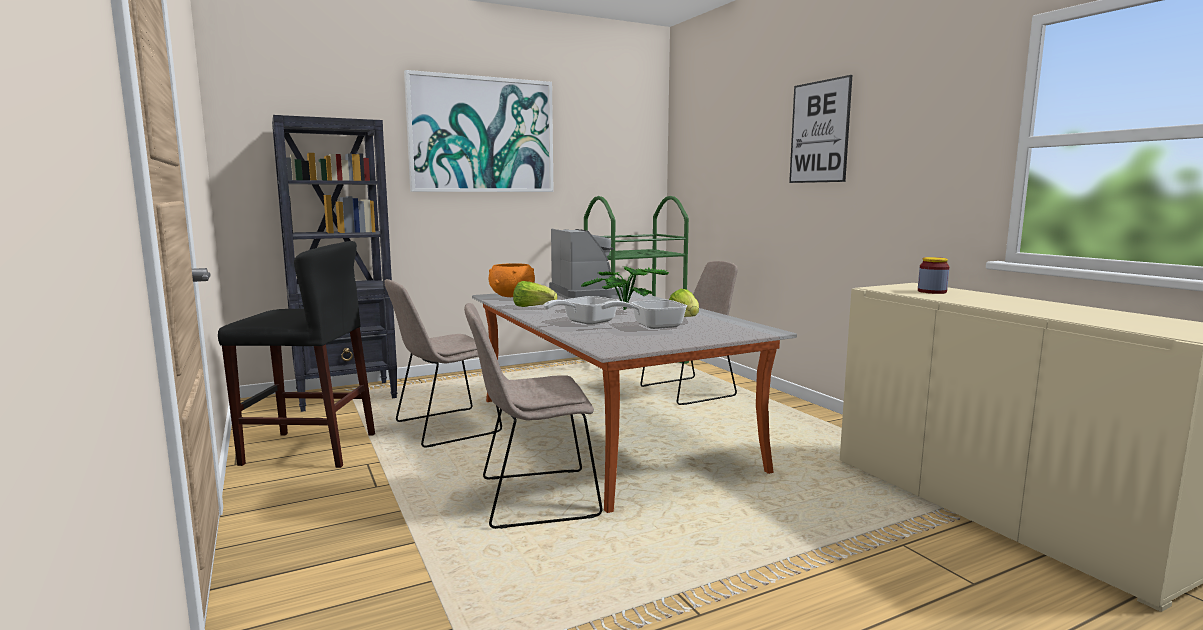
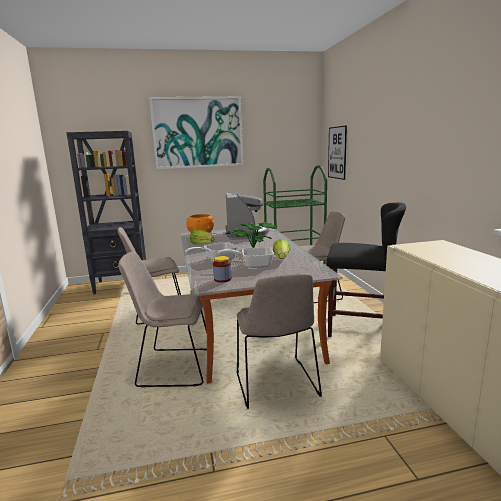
camera: 15 degrees right, 5 degrees up
black stool [218,241,375,468] -> black stool moved to [326,202,406,337]
picture [789,75,852,183] -> picture moved to [328,125,347,180]
jar [918,257,949,294] -> jar moved to [213,256,231,282]
none -> beige chair [236,274,322,409]

